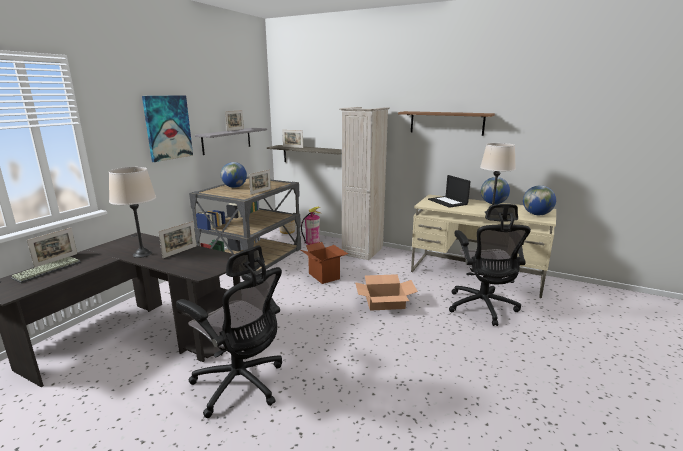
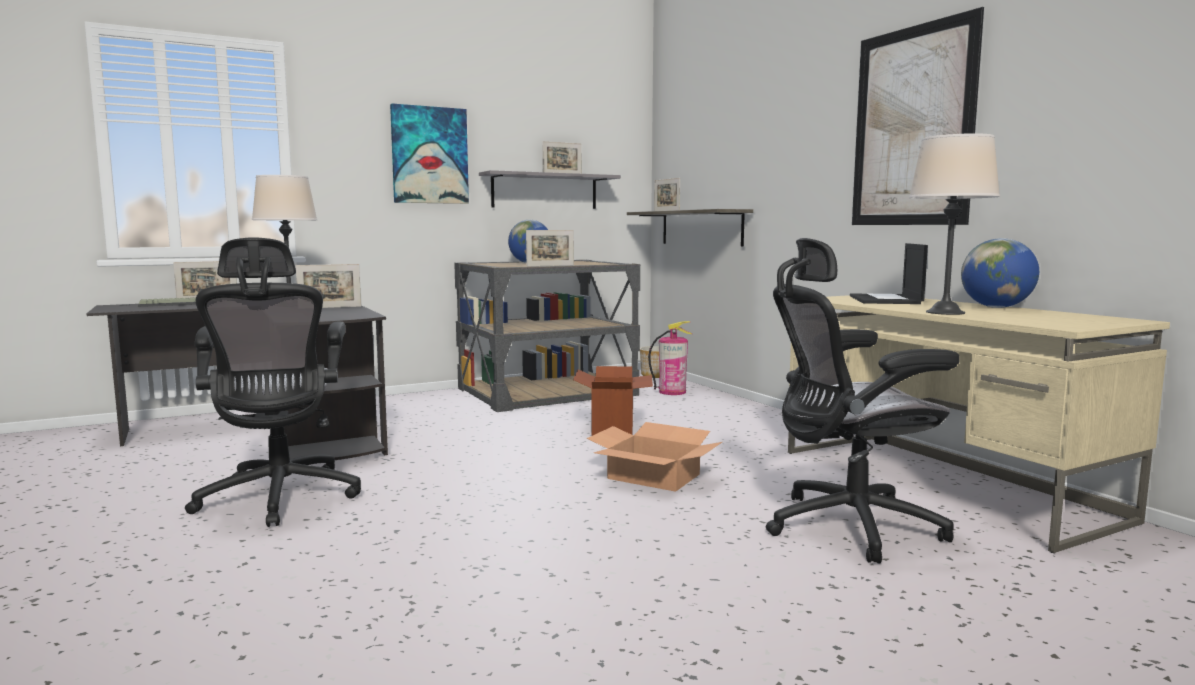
camera: 35 degrees right, 10 degrees down
beige cabinet [339,107,390,260] -> none
brown shelf [398,111,495,136] -> picture [852,7,984,225]
office chair [449,204,531,326] -> office chair turned 45 degrees clockwise [766,238,960,563]
globe [523,185,556,215] -> none

